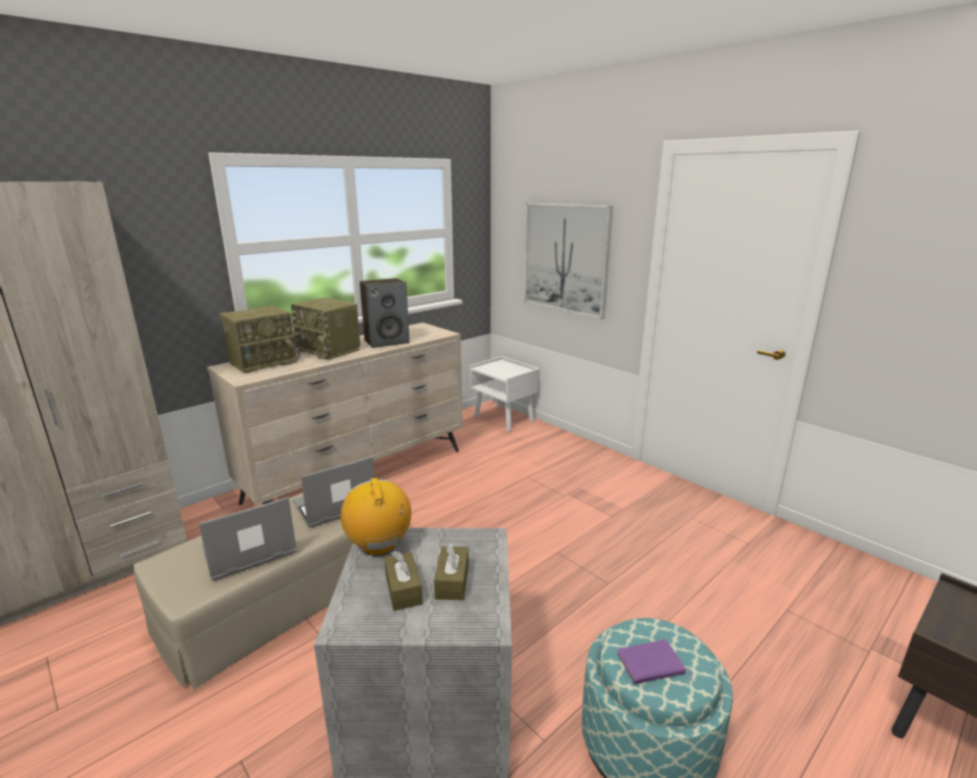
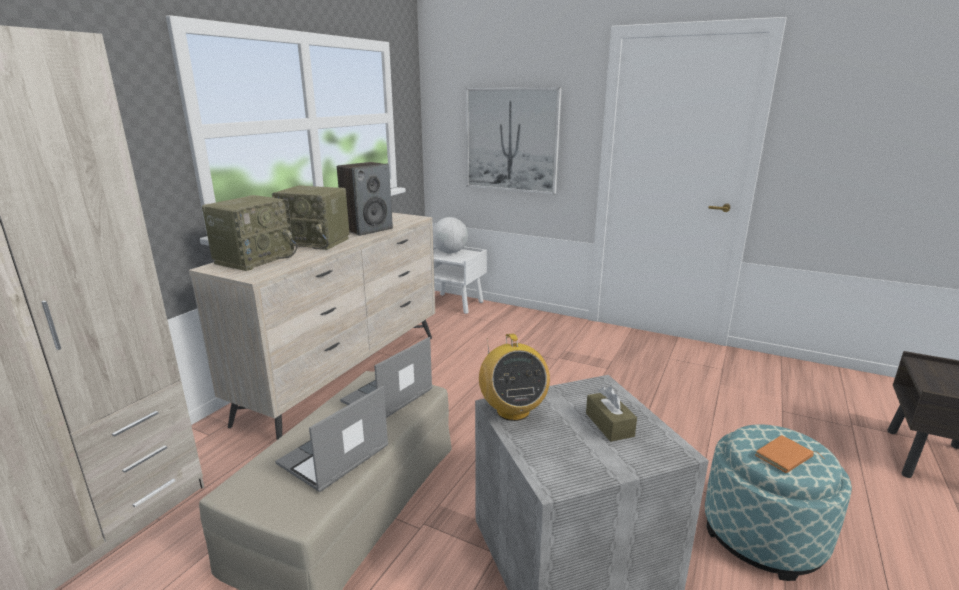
camera: 20 degrees left, 0 degrees up
radio [341,478,411,556] -> radio turned 150 degrees counterclockwise [479,334,550,421]
brown tissue box [384,551,423,611] -> none
purple book [618,639,693,684] -> orange book [755,435,825,473]
none -> globe [433,217,468,253]

